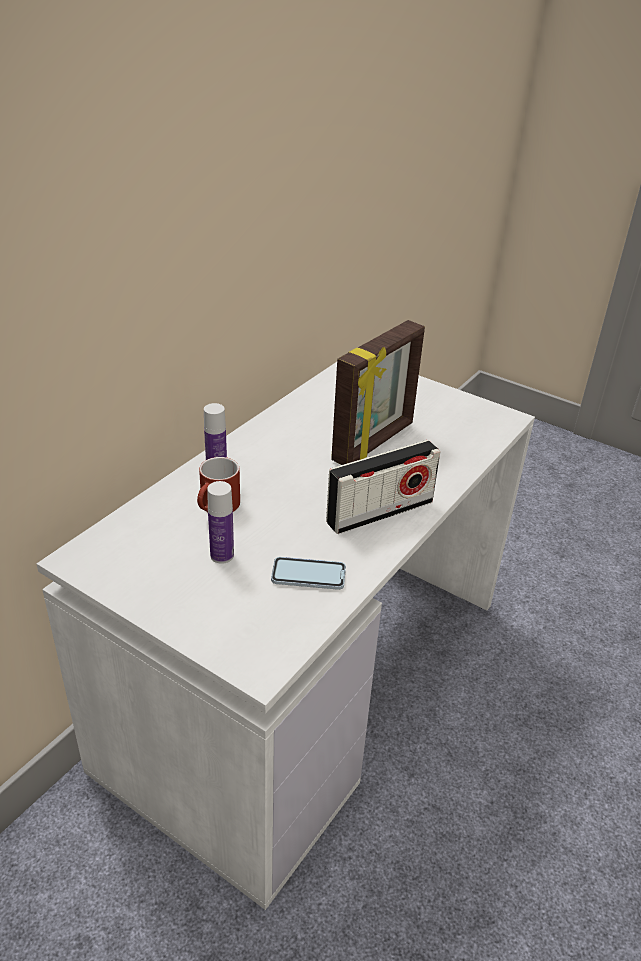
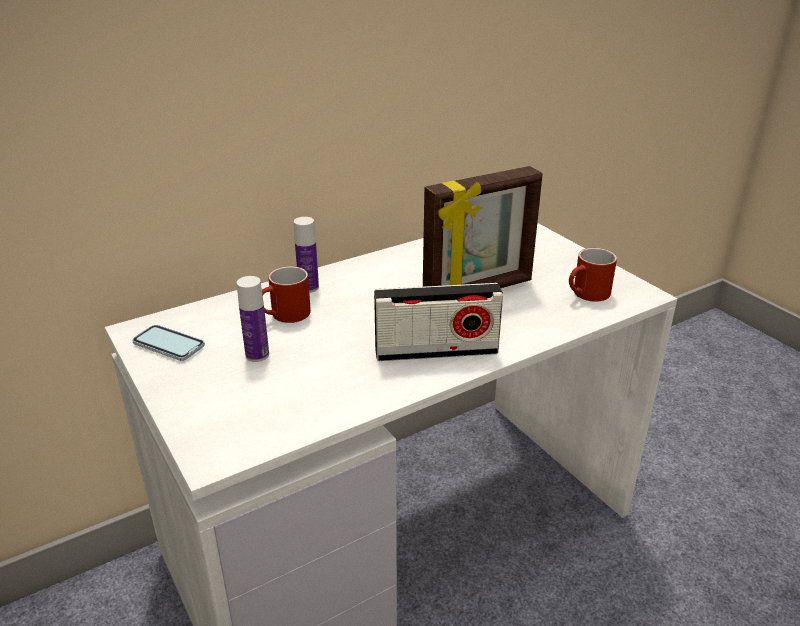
camera: 25 degrees right, 5 degrees down
phone [271,557,346,590] -> phone moved to [132,325,205,361]
none -> red mug [569,248,617,302]

